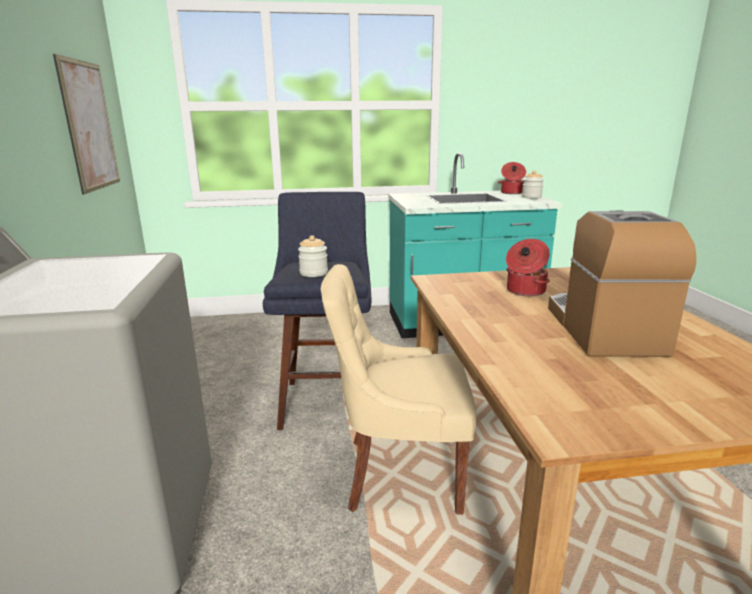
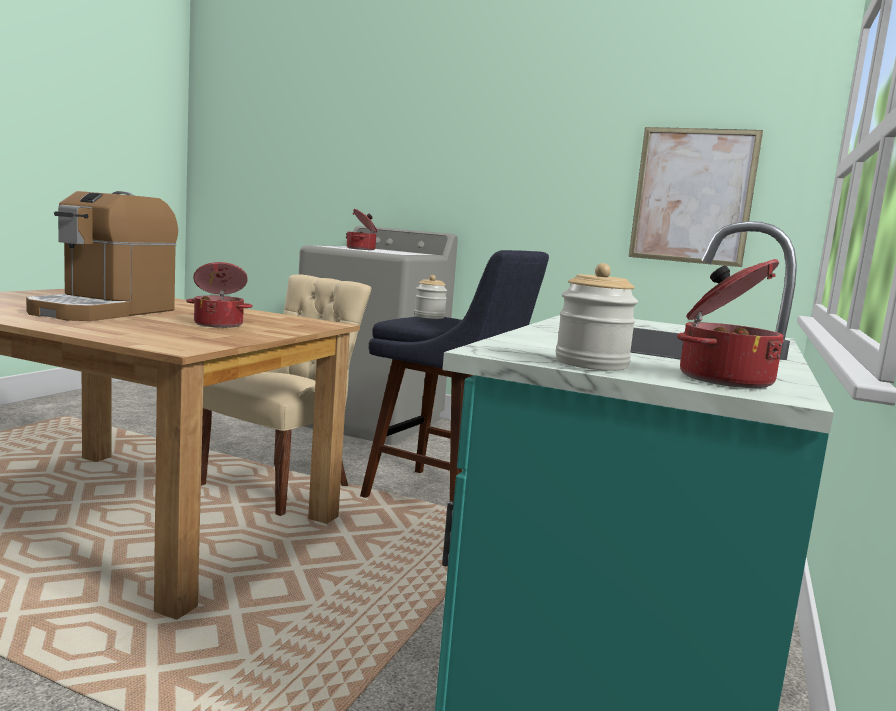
camera: 120 degrees right, 10 degrees down
coffee machine [548,211,696,357] -> coffee machine turned 75 degrees clockwise [26,191,178,321]
none -> cooking pot [346,209,377,250]

